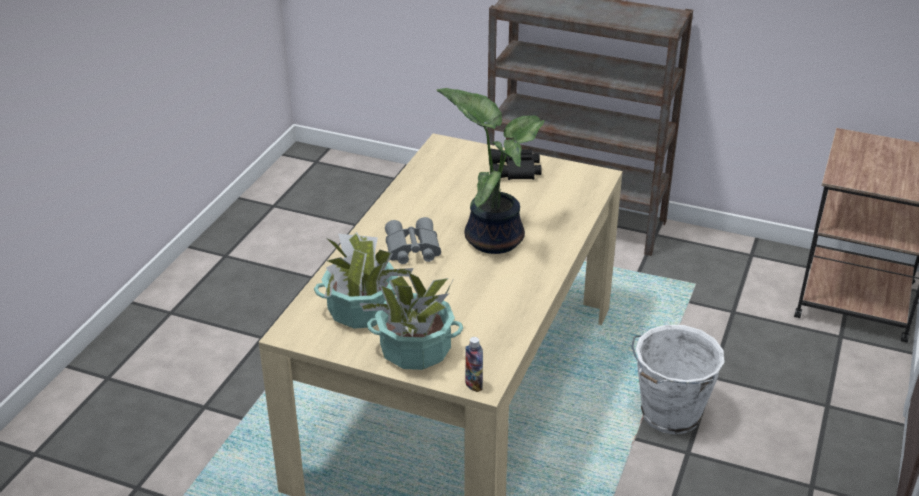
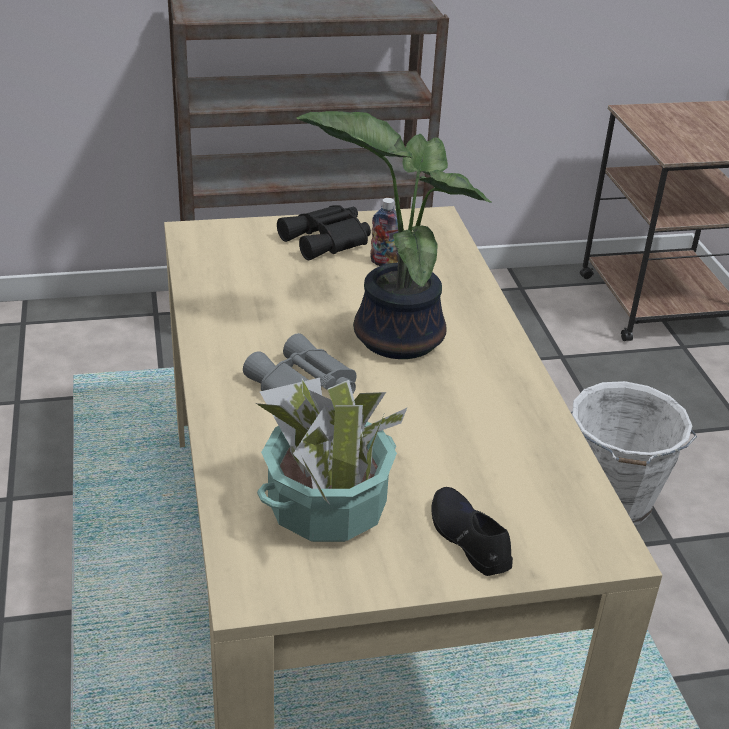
camera: 35 degrees left, 0 degrees up
potted plant [359,271,463,370] -> black shoe [431,487,513,576]
bottle [465,337,483,392] -> bottle moved to [370,198,398,266]

